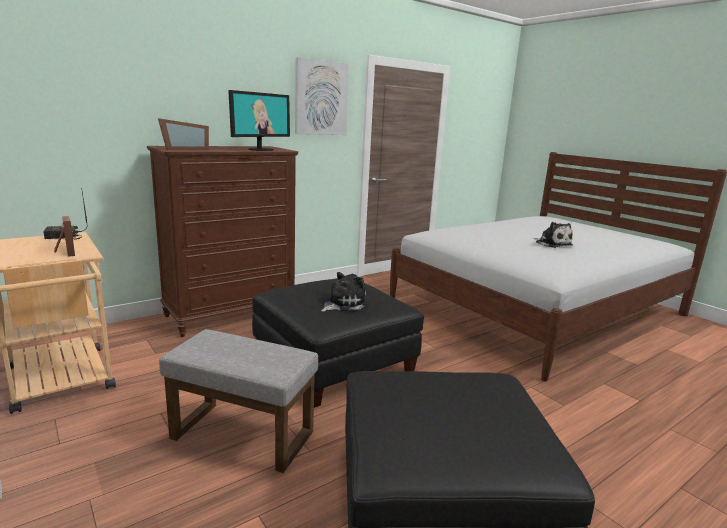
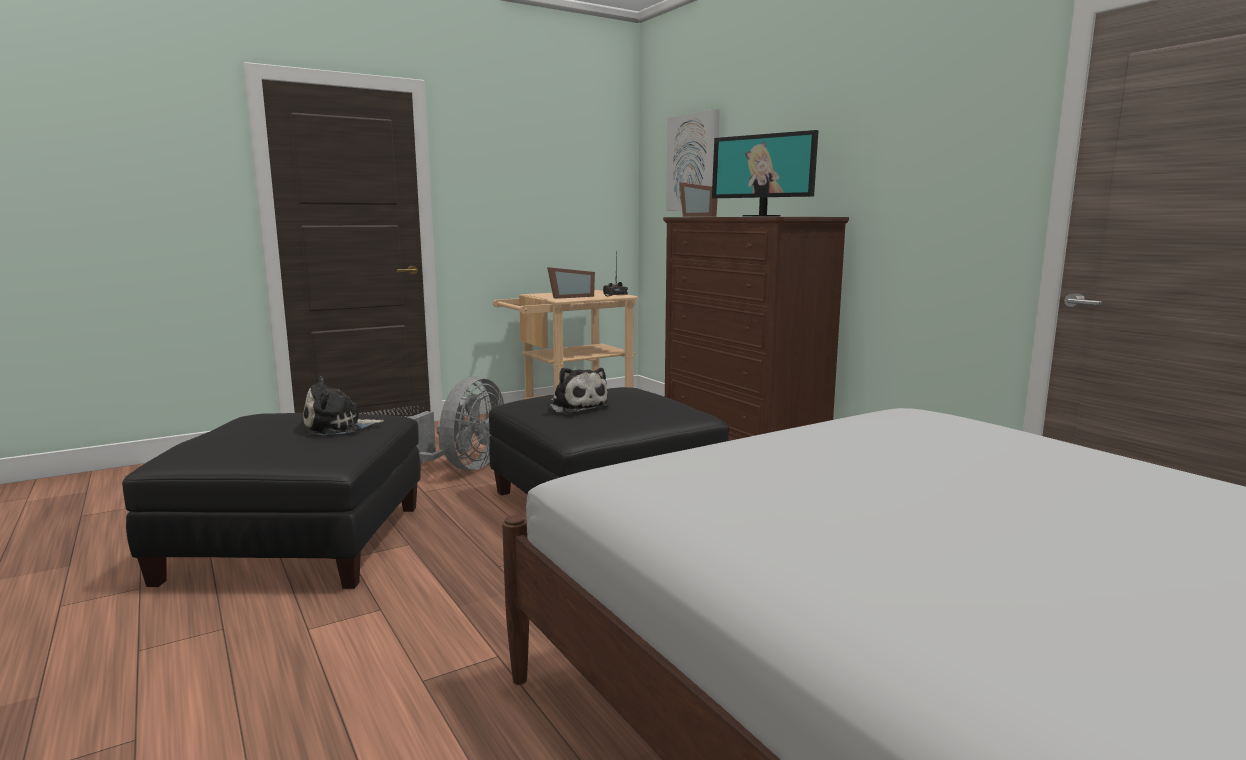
camera: 95 degrees right, 5 degrees down
grey ottoman [159,329,318,473] -> grey fan [409,376,504,471]
picture [295,57,349,135] -> picture moved to [666,109,720,211]
plush toy [533,222,573,248] -> plush toy moved to [304,376,384,435]

